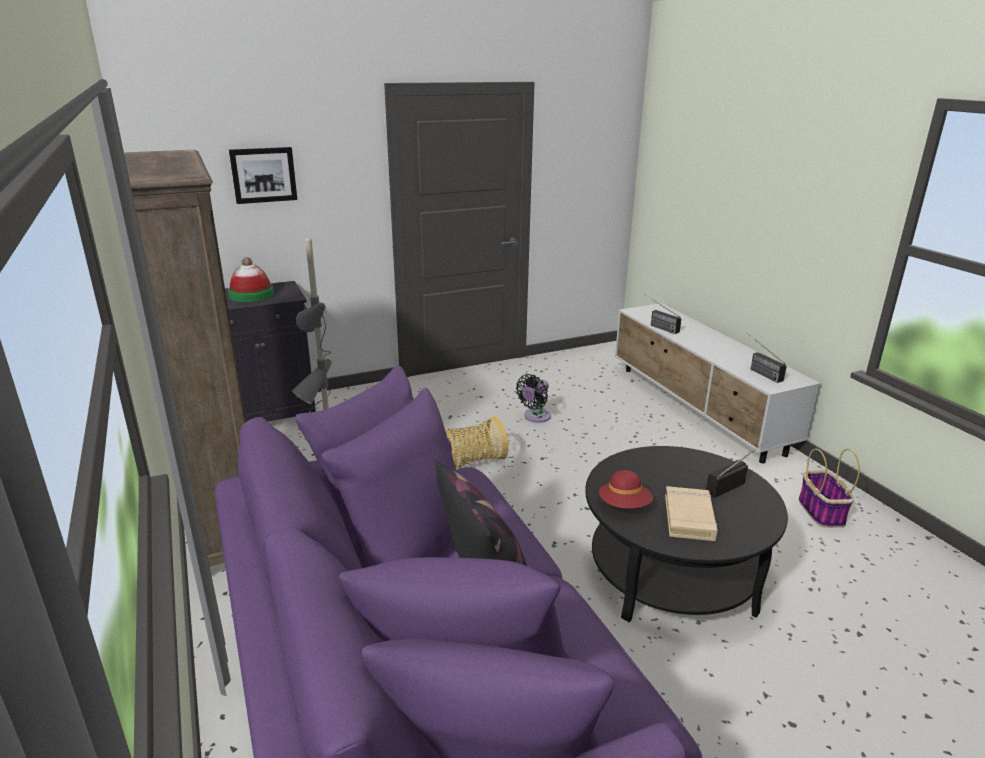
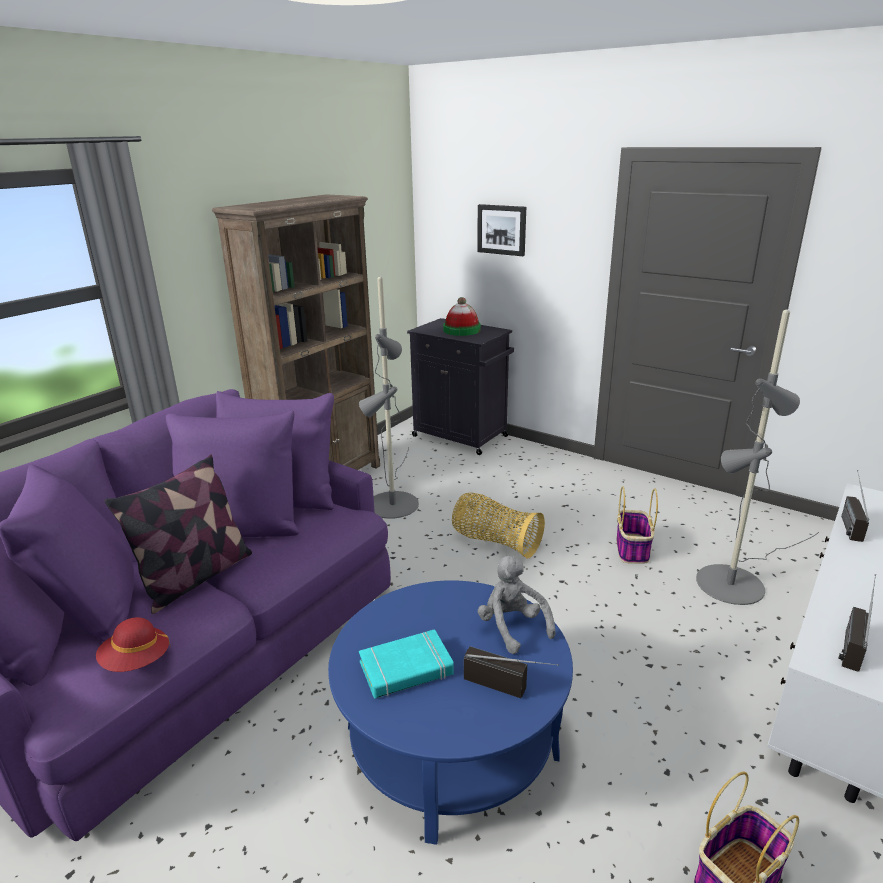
camera: 60 degrees right, 0 degrees up
black fan [516,374,551,423] -> basket [617,486,658,564]
black coffee table [585,446,788,622] -> blue coffee table [328,580,573,845]
red hat [599,470,653,508] -> red hat moved to [96,617,171,672]
beige book [665,486,718,541] -> turquoise book [359,629,454,699]
none -> grey plush toy [478,556,556,654]
none -> grey floor lamp [696,309,819,605]

